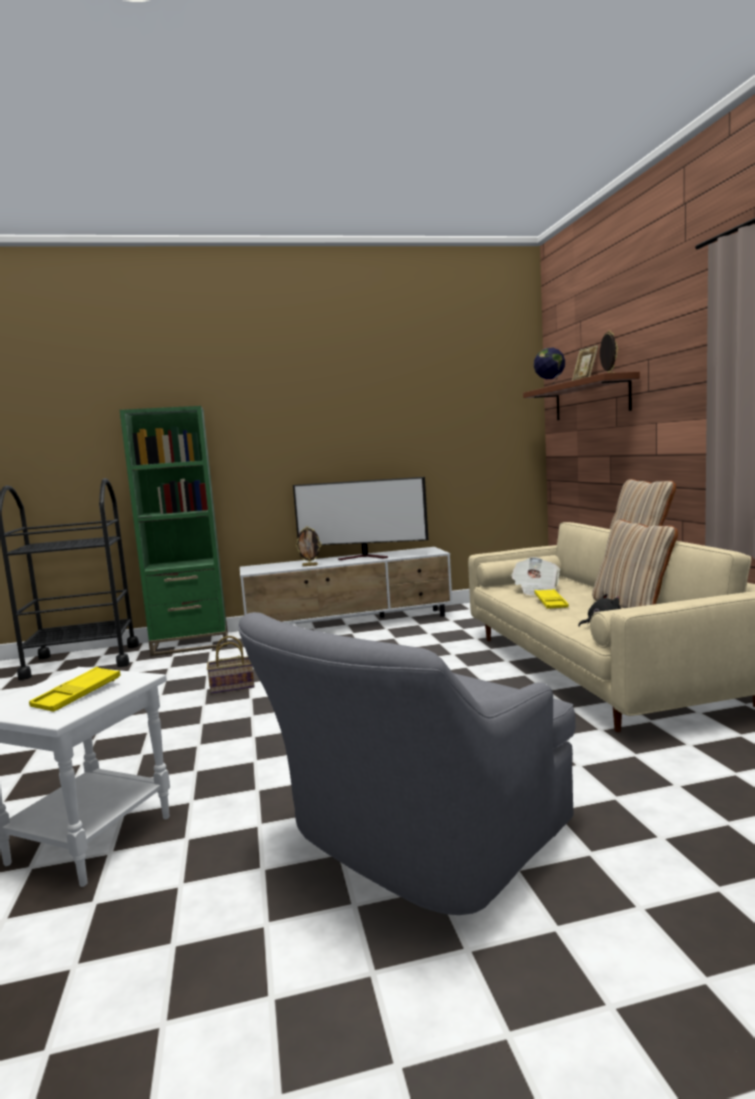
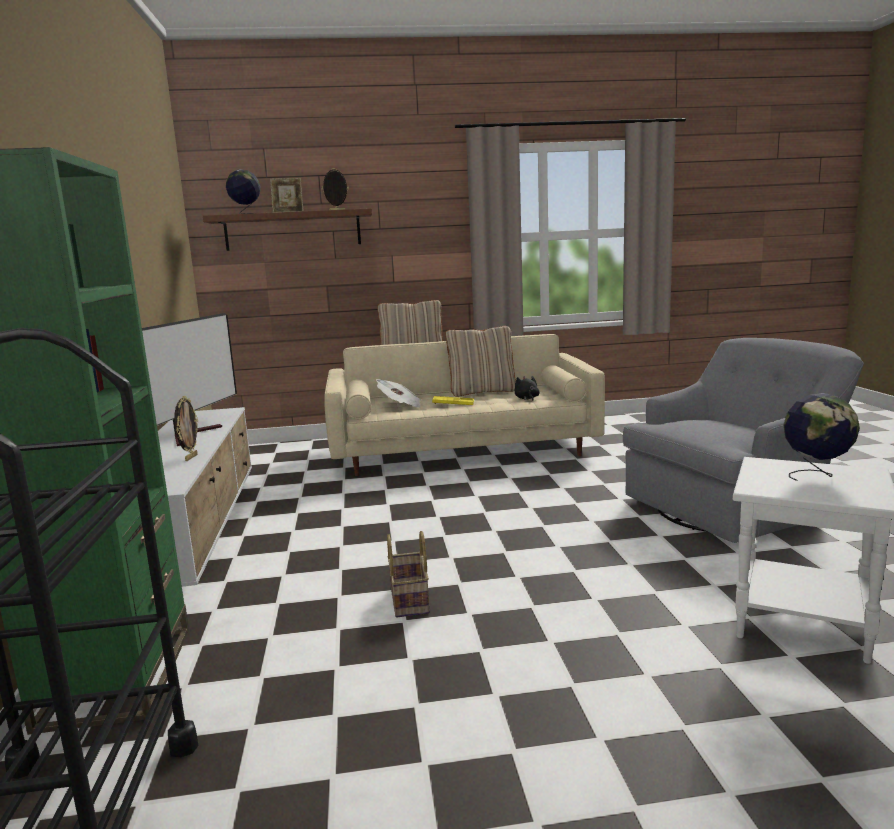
camera: 85 degrees left, 5 degrees up
yellow tray [29,667,121,712] -> globe [783,393,860,481]
grey armchair [238,612,576,915] -> grey armchair turned 75 degrees counterclockwise [623,338,864,543]

